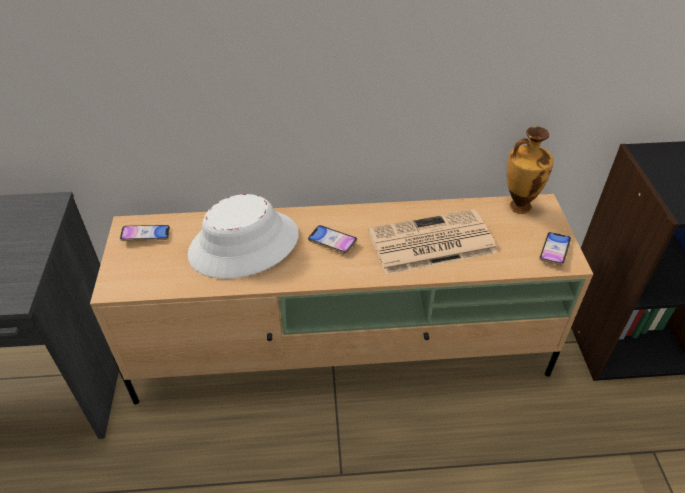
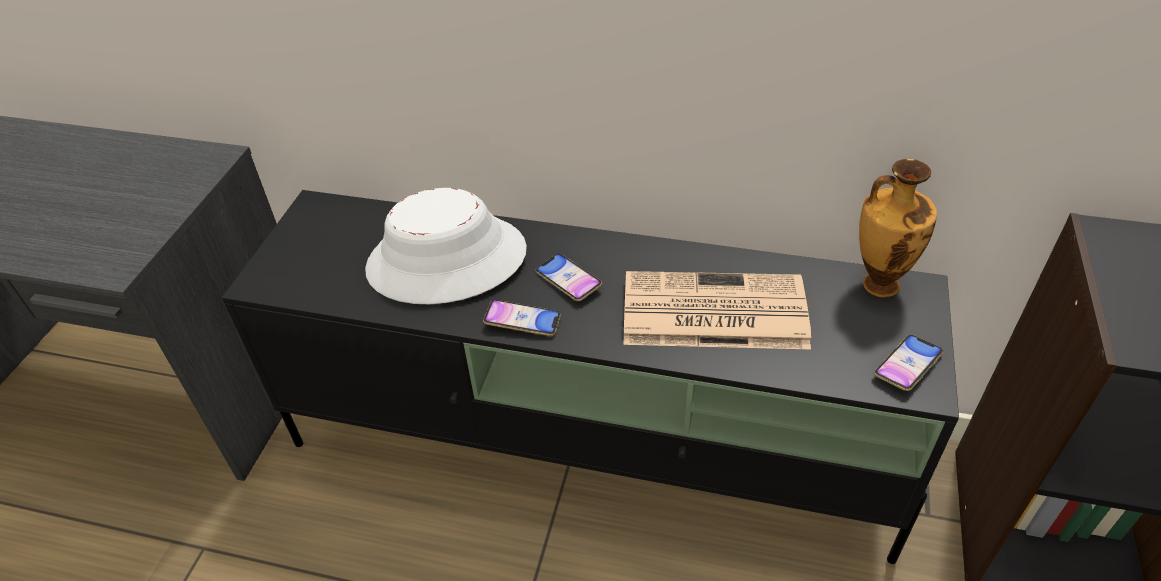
camera: 20 degrees right, 0 degrees up
beige tv stand [90,194,593,405] -> black tv stand [222,190,959,564]
phone [120,225,170,241] -> phone moved to [483,300,561,336]

